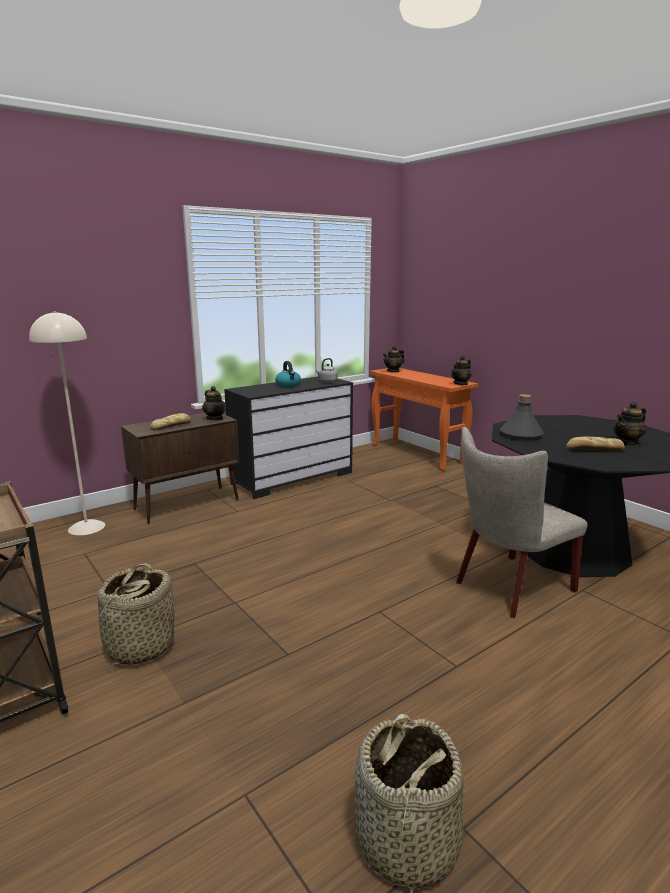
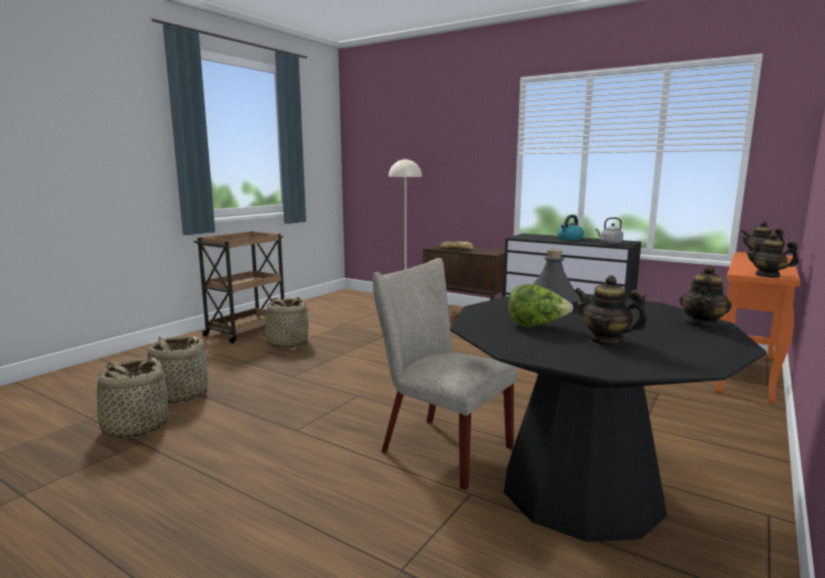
camera: 70 degrees right, 5 degrees down
teapot [202,386,226,420] -> teapot moved to [679,265,732,329]
bread [566,436,625,451] -> lettuce [508,284,573,327]
none -> basket [147,336,210,404]

